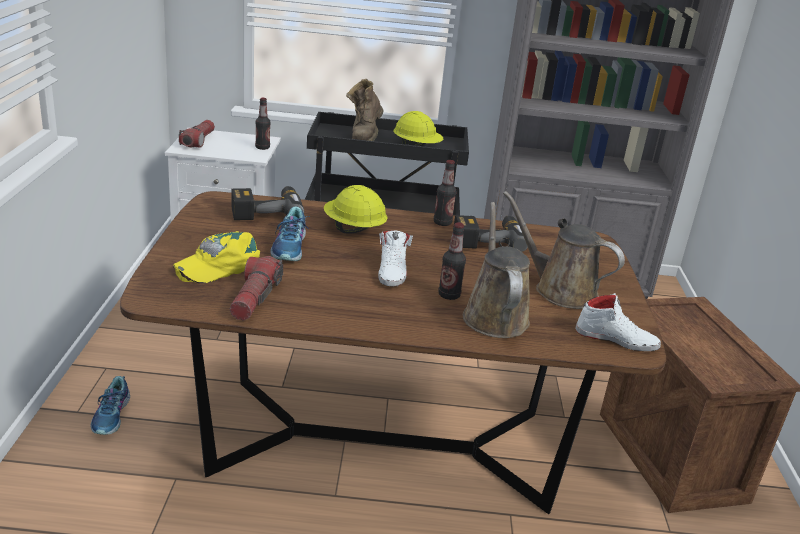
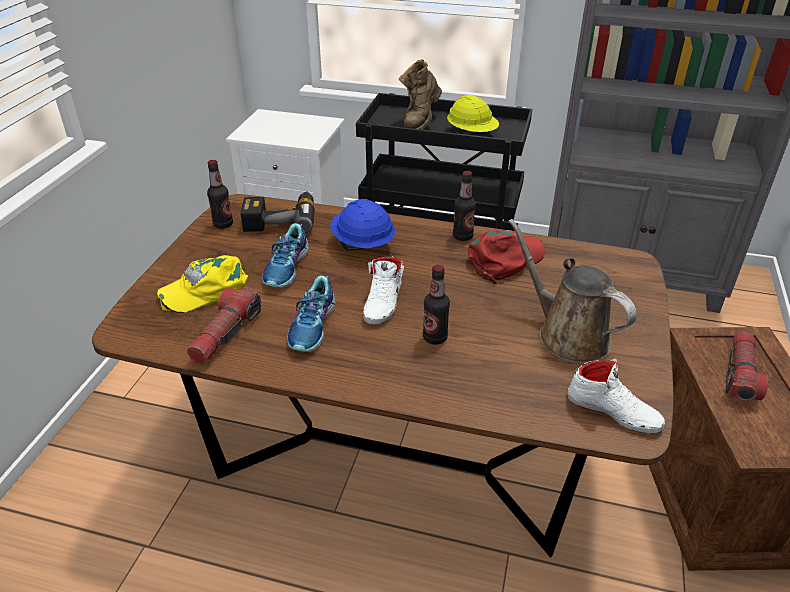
camera: 15 degrees right, 10 degrees up
shoe [90,376,130,435] -> shoe moved to [287,276,336,352]
flashlight [179,120,215,148] -> flashlight moved to [726,332,769,401]
bottle [255,98,271,150] -> bottle moved to [207,160,233,229]
yellow hard hat [324,185,388,234] -> blue hard hat [330,199,395,251]
power drill [454,215,528,252] -> red cap [468,230,545,284]
brown watering can [463,202,530,338] -> none

